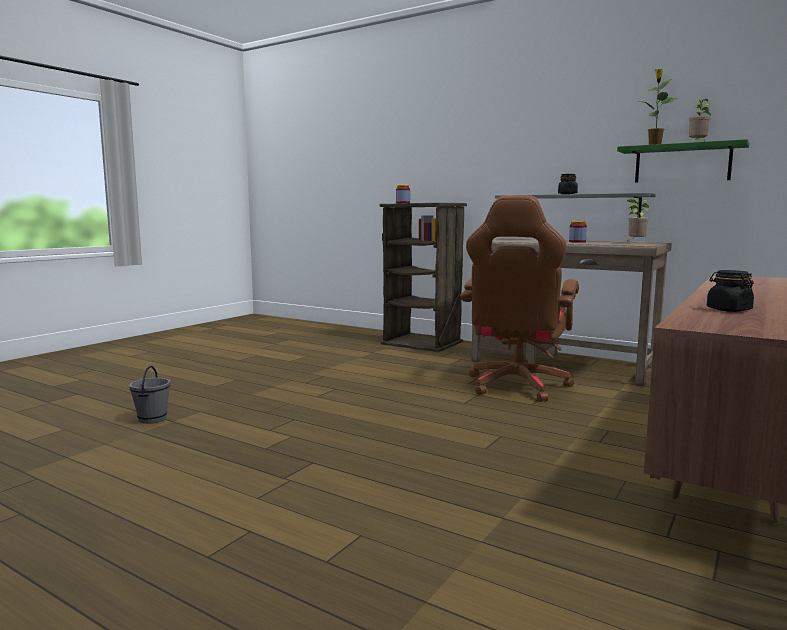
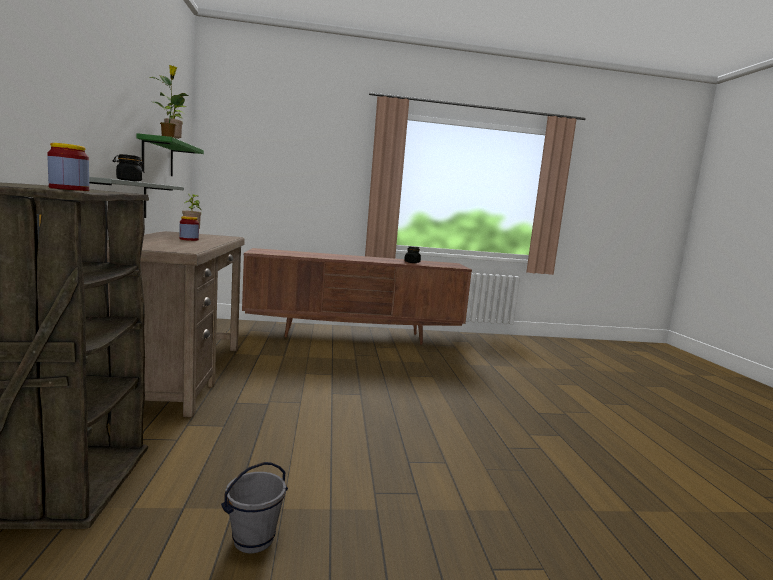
camera: 130 degrees left, 0 degrees up
grey bucket [129,365,171,424] -> grey bucket moved to [221,462,288,553]
brown office chair [460,195,579,402] -> none

